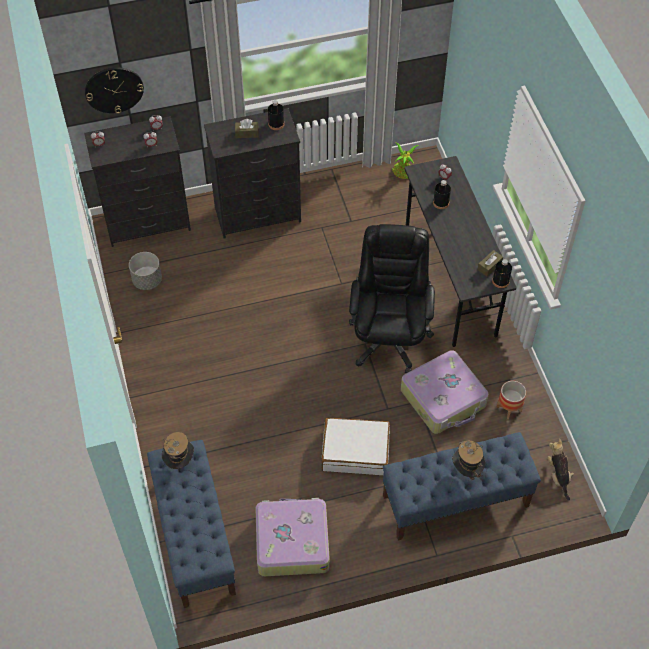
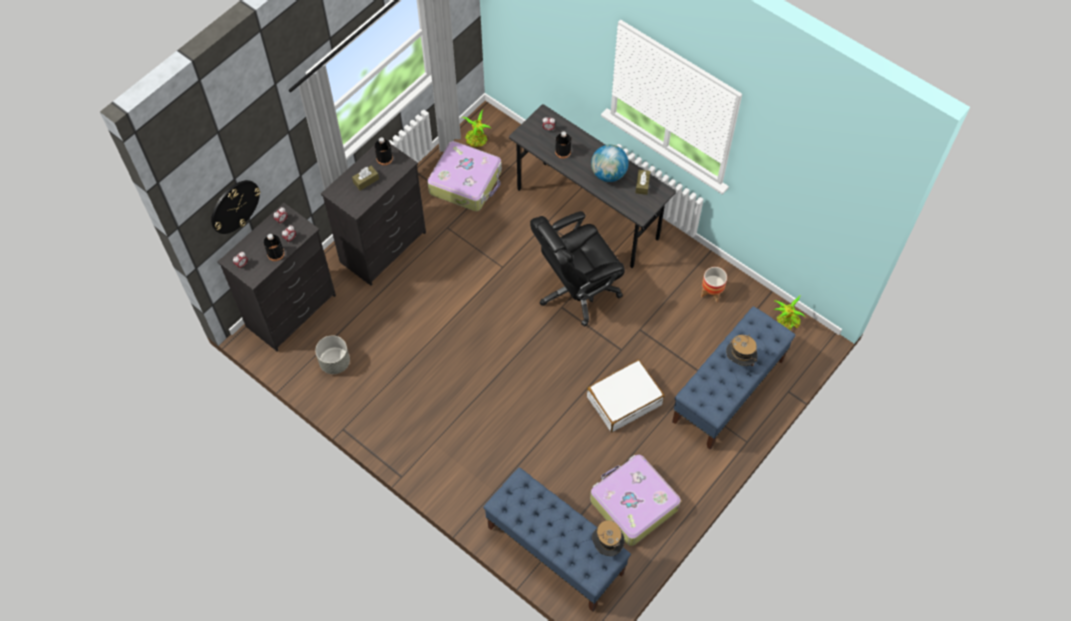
camera: 35 degrees left, 5 degrees up
hat [162,432,194,469] -> hat moved to [592,520,625,556]
black office chair [349,224,435,373] -> black office chair turned 90 degrees counterclockwise [530,211,625,327]
suitcase [401,350,489,434] -> suitcase moved to [427,141,502,211]
black bottle [492,259,512,288] -> black bottle moved to [263,234,285,261]
plush toy [547,439,574,500] -> potted plant [774,294,805,330]
none -> globe [591,145,628,182]

